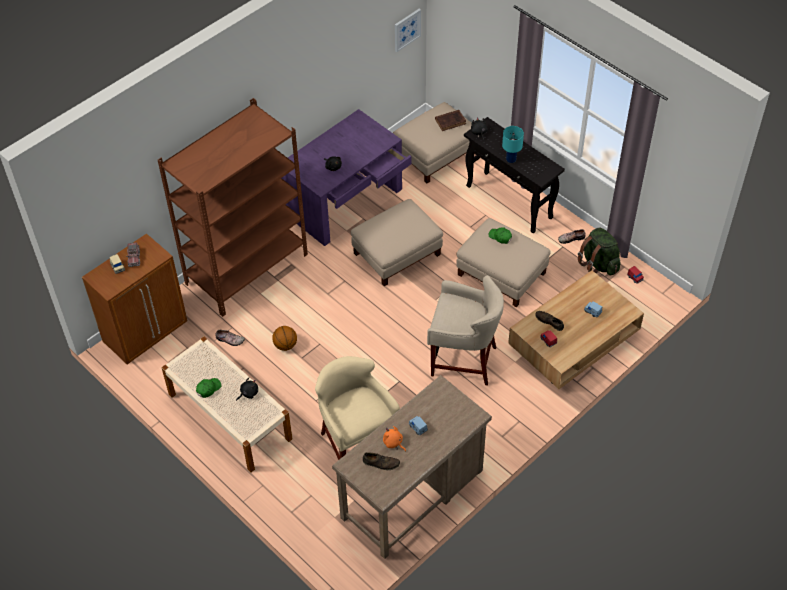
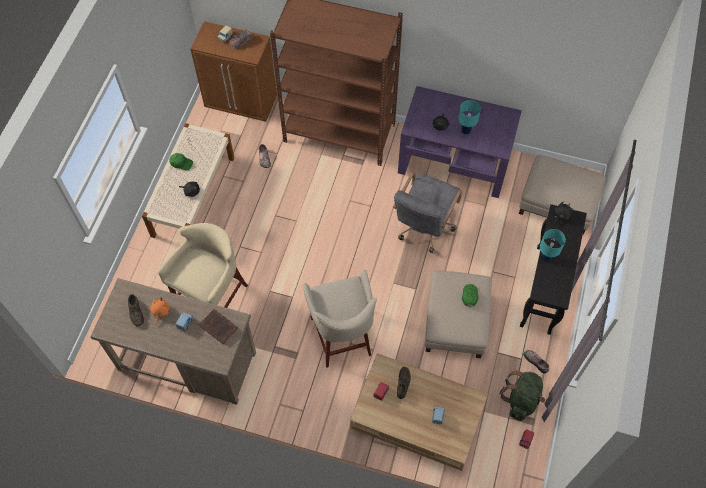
camera: 60 degrees right, 10 degrees up
basketball [272,326,297,351] -> none
beige ottoman [351,199,443,287] -> grey office chair [393,171,462,253]
picture [395,9,421,52] -> none
brown book [435,110,466,131] -> brown book moved to [199,309,238,344]
none -> turquoise table lamp [458,100,481,134]

